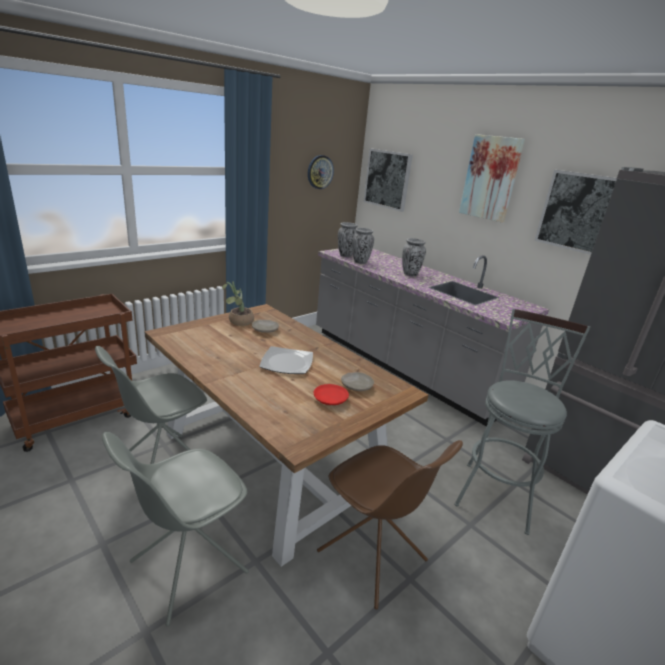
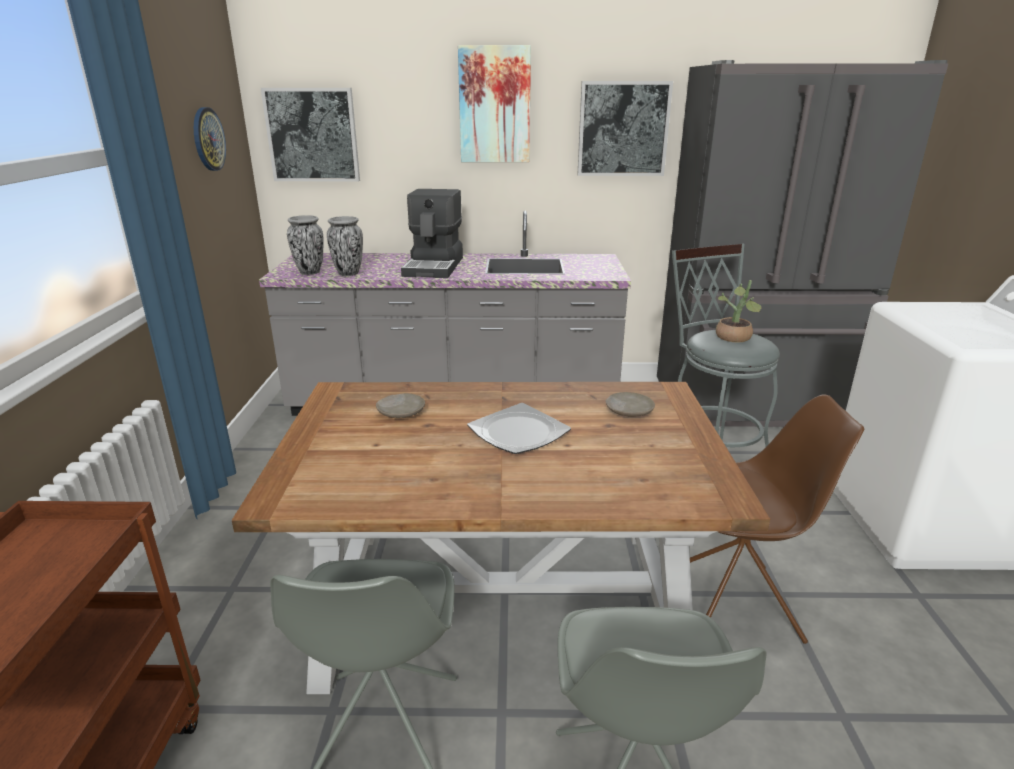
camera: 45 degrees left, 0 degrees up
potted plant [222,282,254,326] -> potted plant moved to [716,280,762,342]
red plate [314,384,349,405] -> none
vase [402,238,426,276] -> coffee machine [401,189,463,278]

